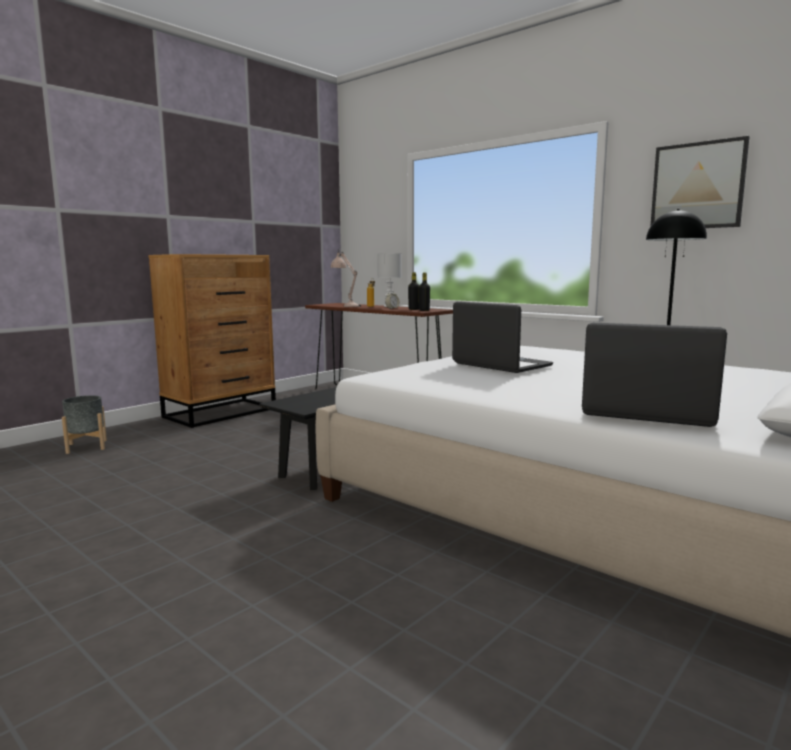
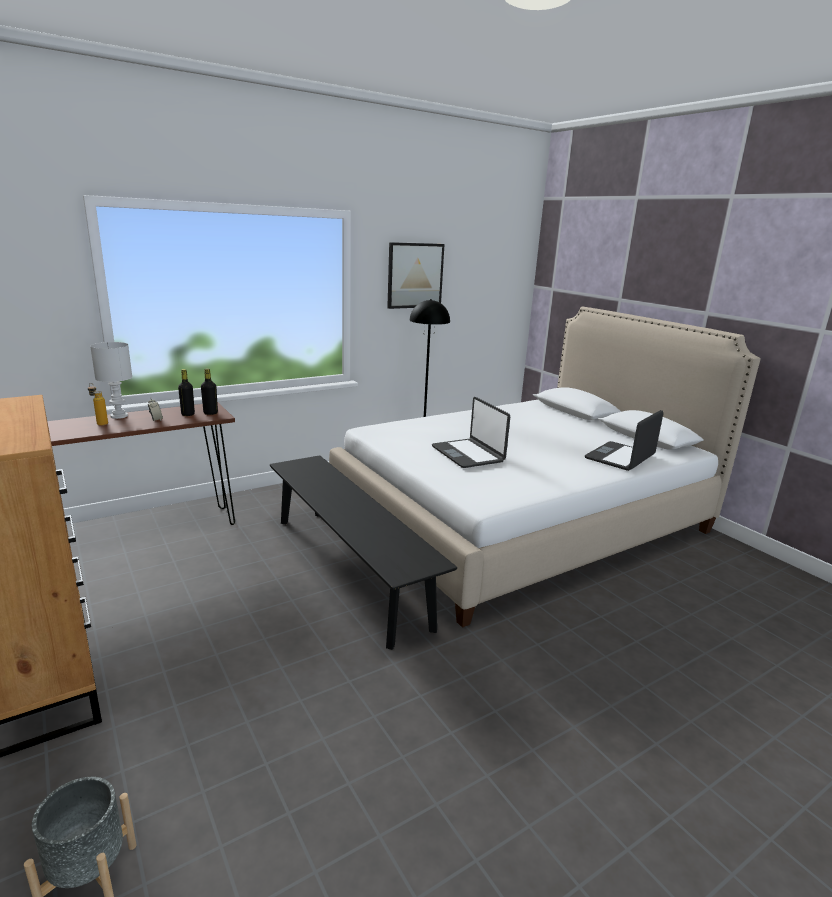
camera: 75 degrees left, 10 degrees up
beige table lamp [330,249,361,307] -> none
laptop [452,302,553,373] -> laptop turned 90 degrees counterclockwise [432,397,510,468]

